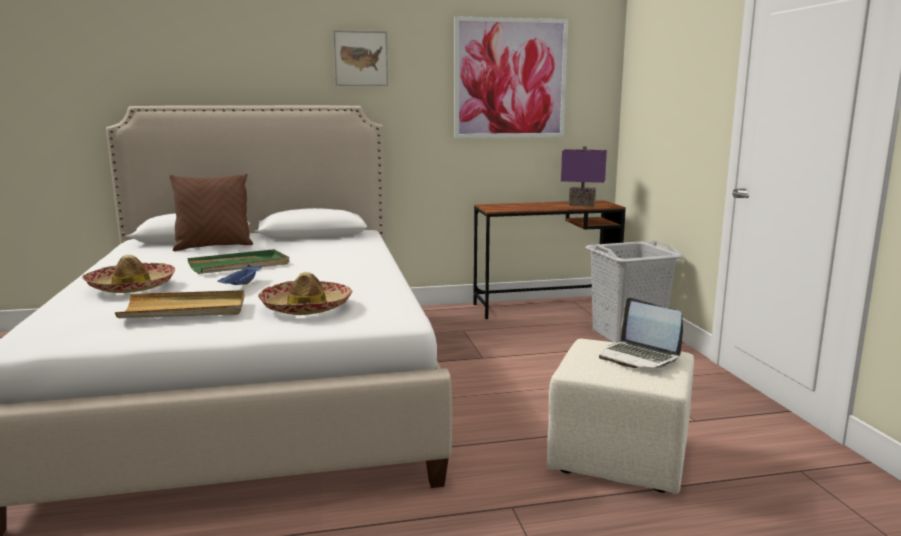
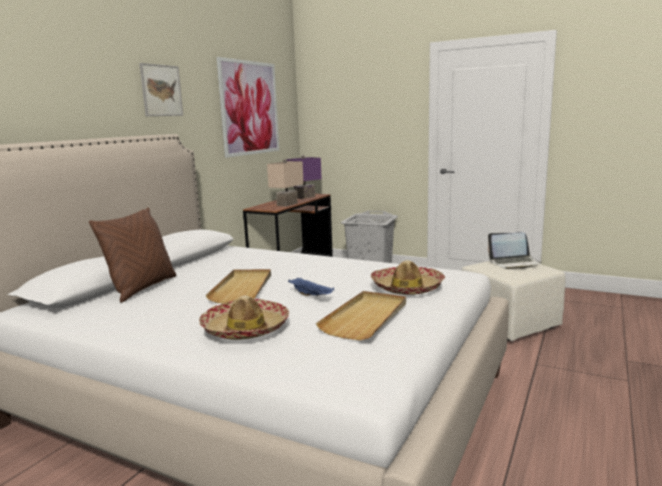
camera: 50 degrees left, 0 degrees up
green tray [187,249,289,274] -> beige tray [205,269,271,303]
none -> beige table lamp [267,159,304,207]

